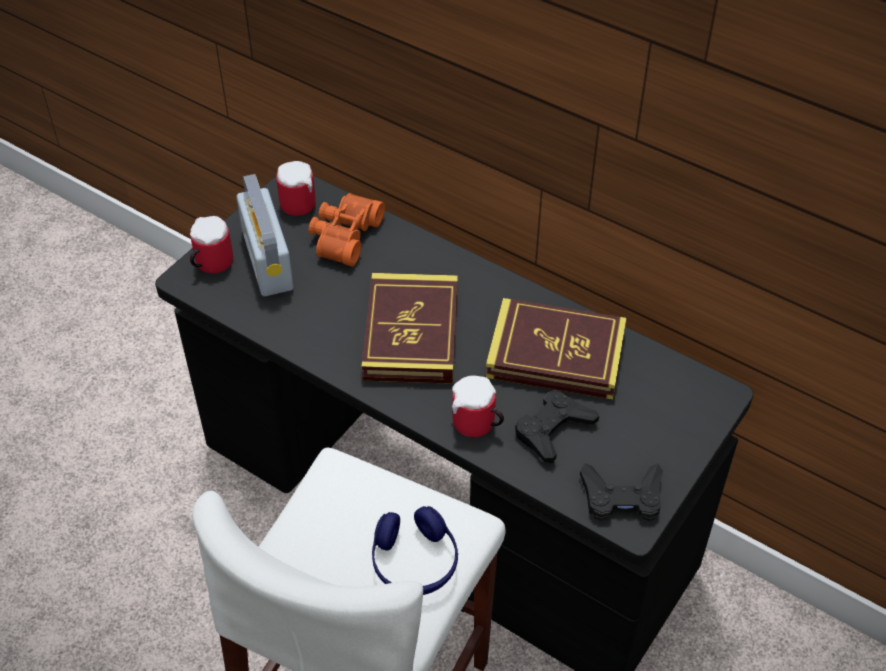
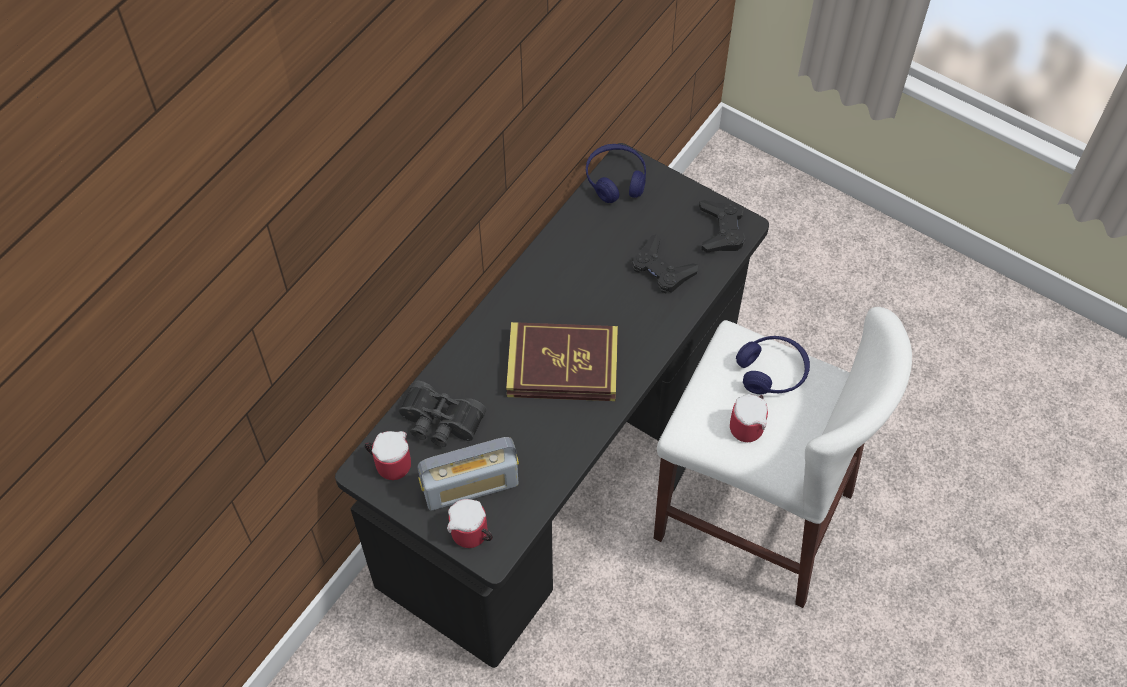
camera: 90 degrees left, 10 degrees up
orange binoculars [309,193,385,266] -> black binoculars [399,380,487,447]
mug [452,376,504,437] -> mug moved to [730,394,768,442]
book [486,298,627,399] -> none
none -> blue headphones [586,144,646,203]

